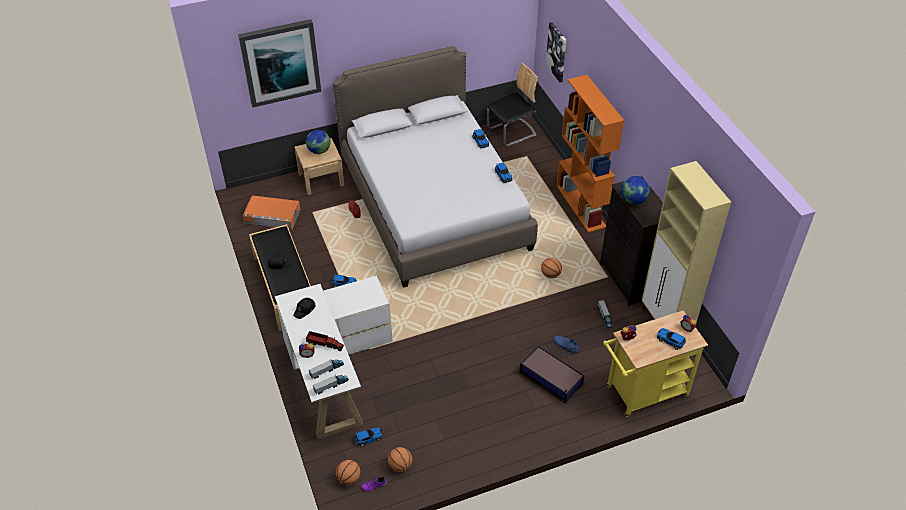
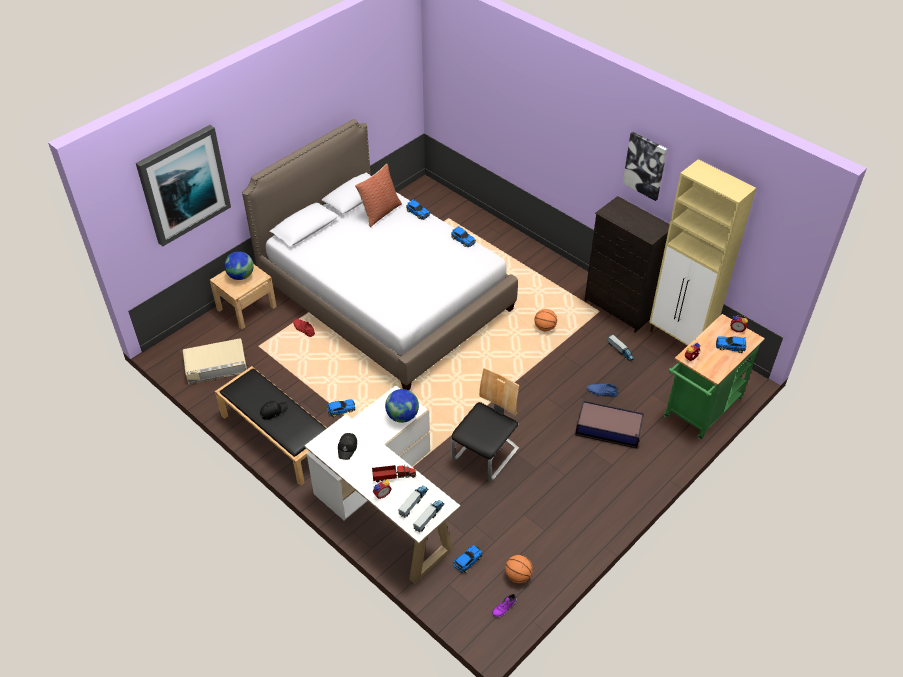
camera: 25 degrees left, 0 degrees up
orange storage box [243,195,301,230] -> beige storage box [183,338,247,384]
basketball [336,460,361,485] -> none
chair [487,62,538,146] -> chair moved to [450,368,519,481]
picture [546,22,567,82] -> picture moved to [623,132,667,201]
orange bookcase [557,75,624,233] -> none
yellow cart [603,311,708,417] -> green cart [663,314,765,440]
globe [621,176,650,205] -> globe moved to [385,389,419,423]
none -> pillow [355,164,402,227]

